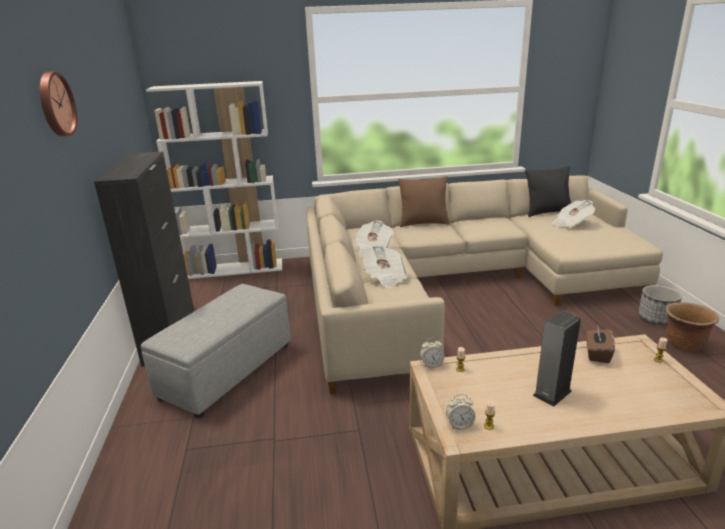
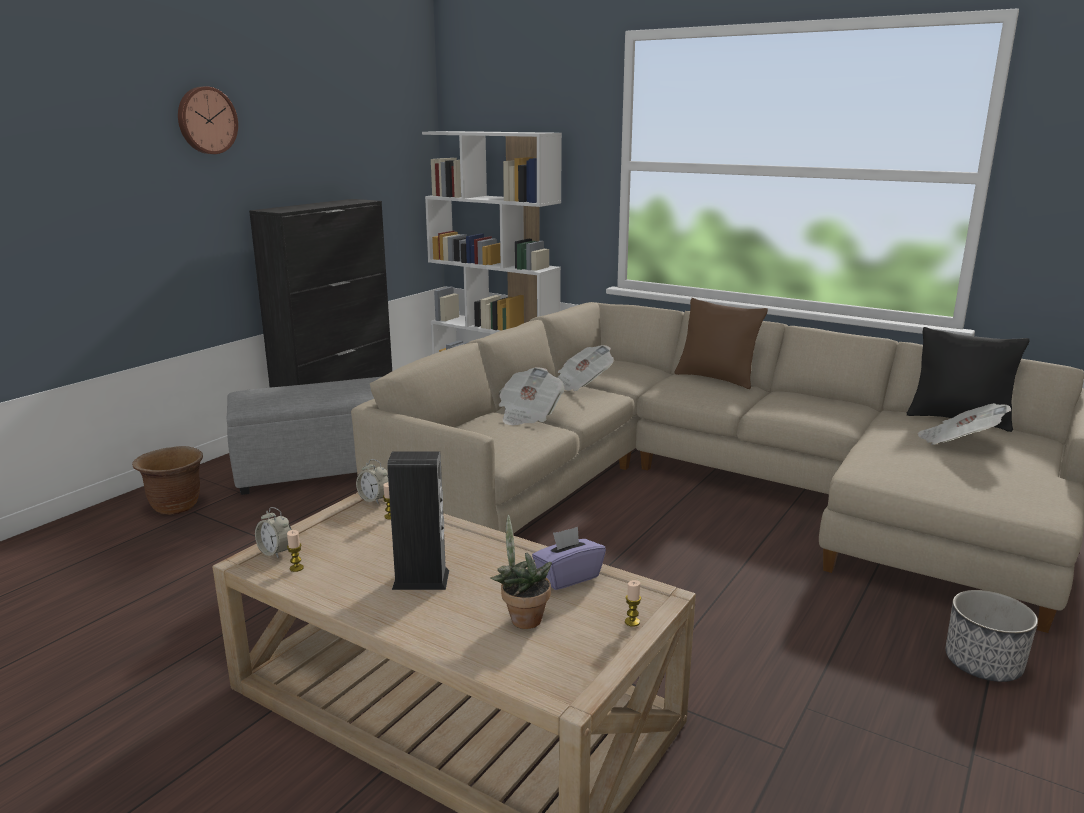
camera: 40 degrees right, 5 degrees down
brown tissue box [586,327,615,363] -> purple tissue box [532,527,606,590]
brown planter [666,302,719,352] -> brown planter moved to [132,446,203,515]
none -> potted plant [490,514,552,629]

